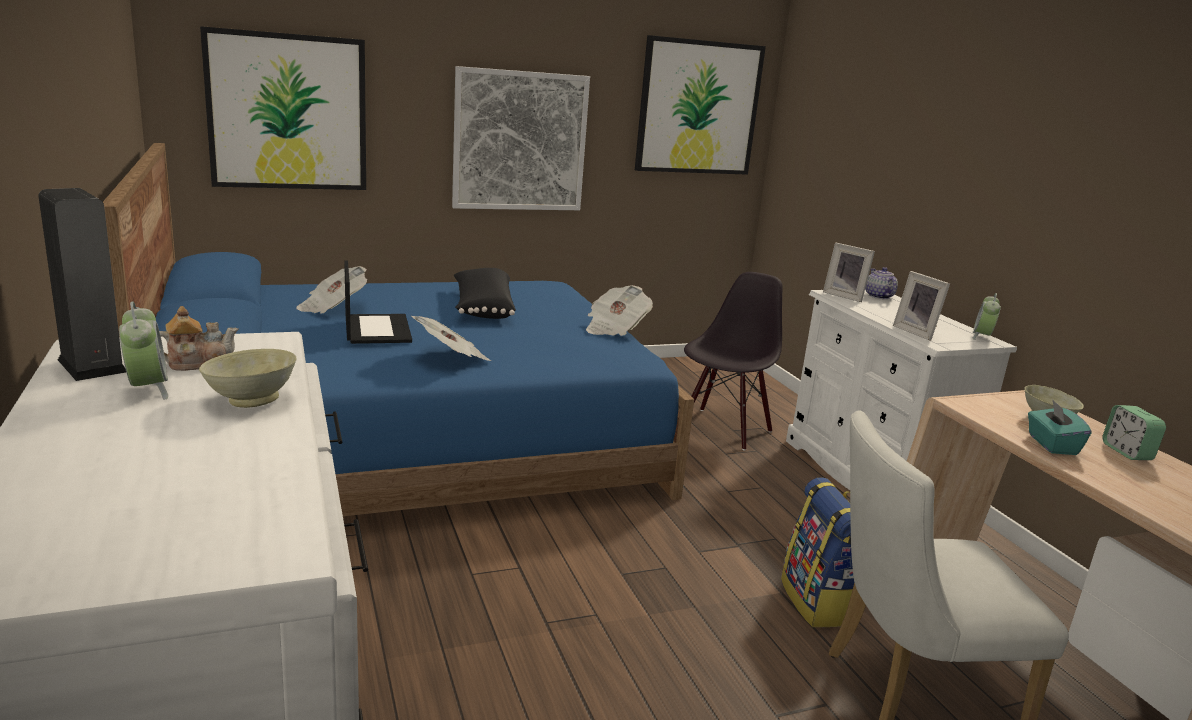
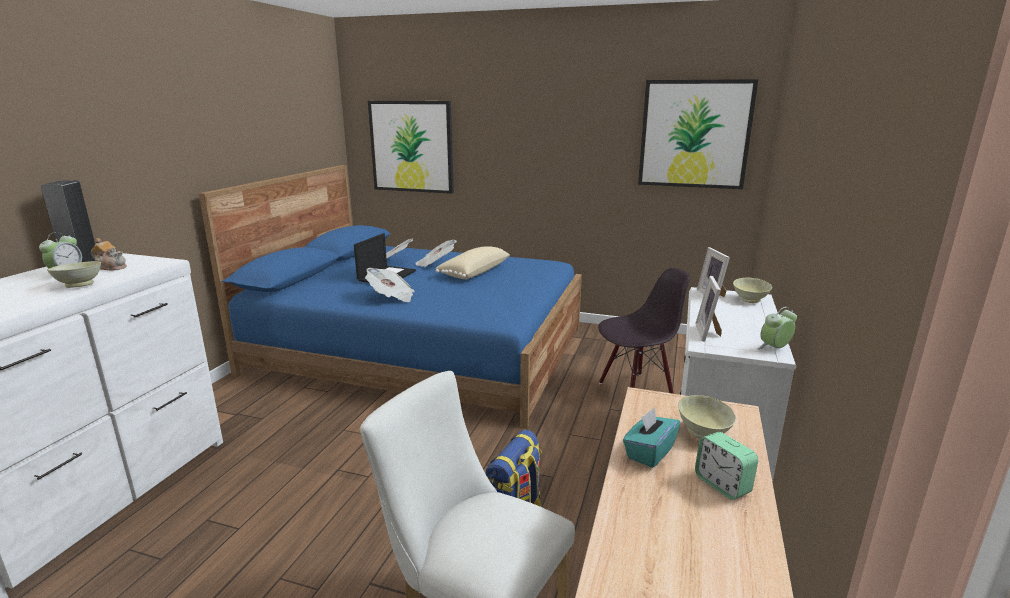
camera: 40 degrees right, 0 degrees up
picture [452,66,590,210] -> none
black pillow [454,268,516,319] -> beige pillow [435,246,510,279]
newspaper [586,285,653,336] -> newspaper moved to [415,240,457,267]
teapot [865,267,898,299] -> beige bowl [733,277,772,303]
alarm clock [1102,405,1166,460] -> alarm clock turned 60 degrees counterclockwise [695,432,758,500]

